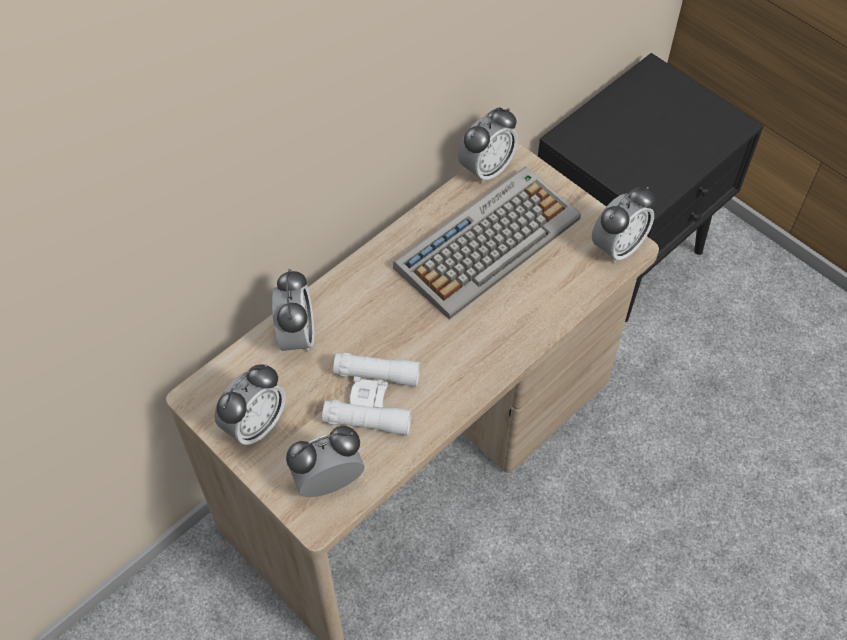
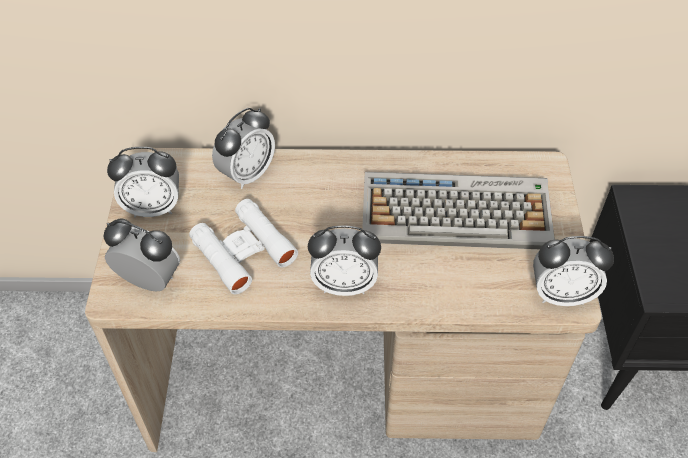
camera: 45 degrees right, 5 degrees down
alarm clock [458,107,518,184] -> alarm clock moved to [308,225,381,296]

